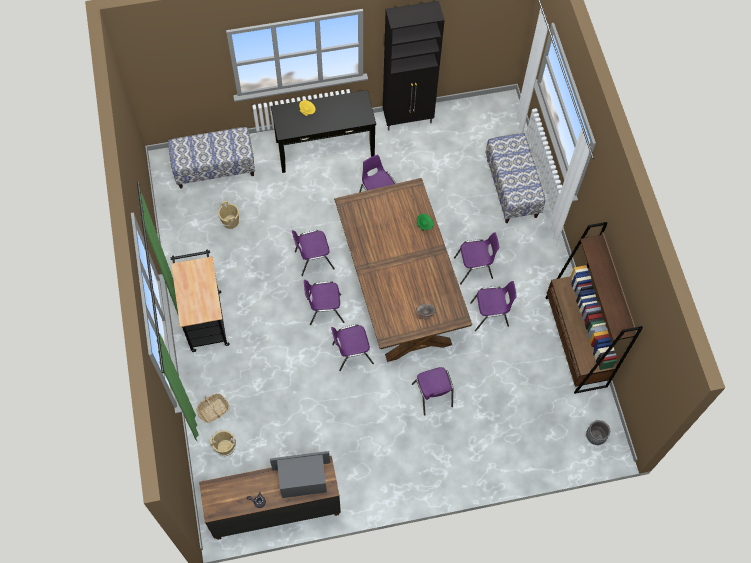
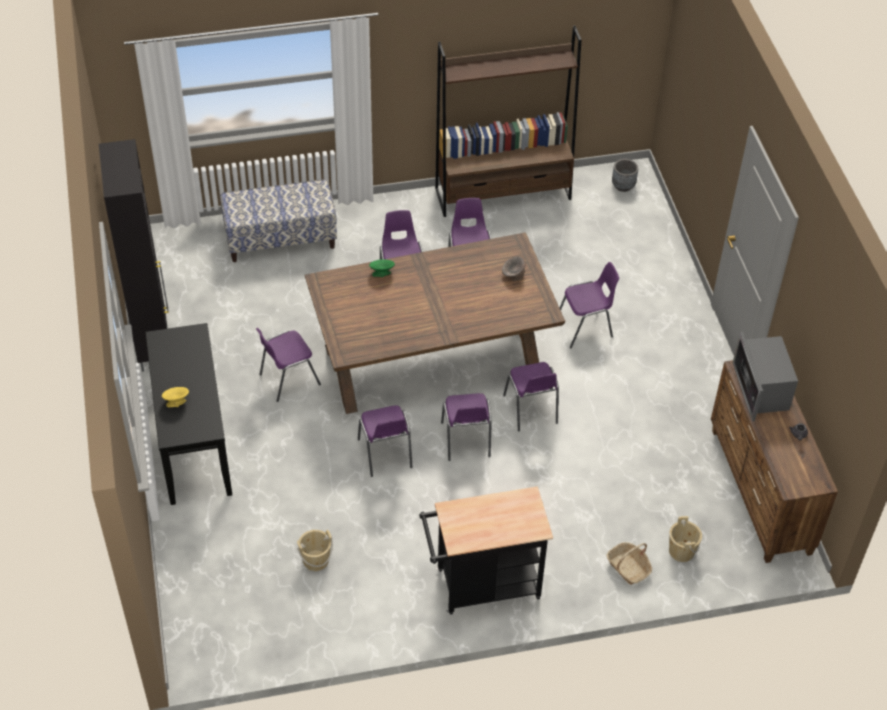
camera: 90 degrees left, 15 degrees down
bench [168,127,255,189] -> none

